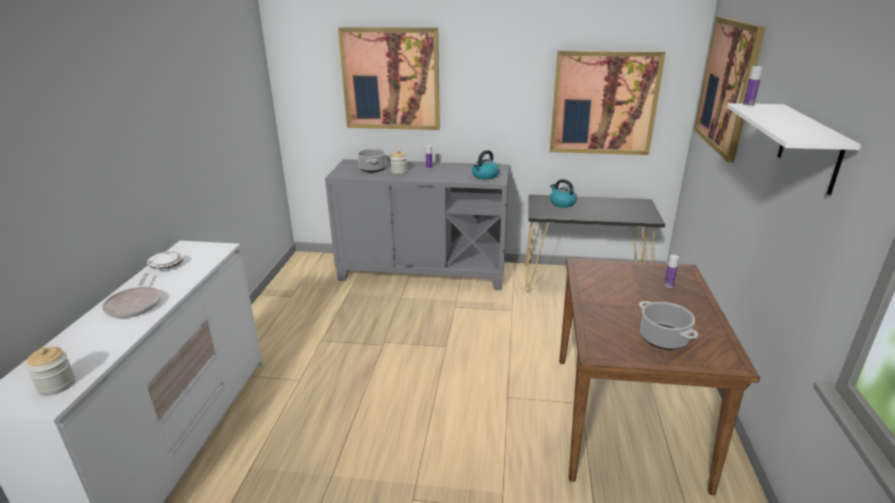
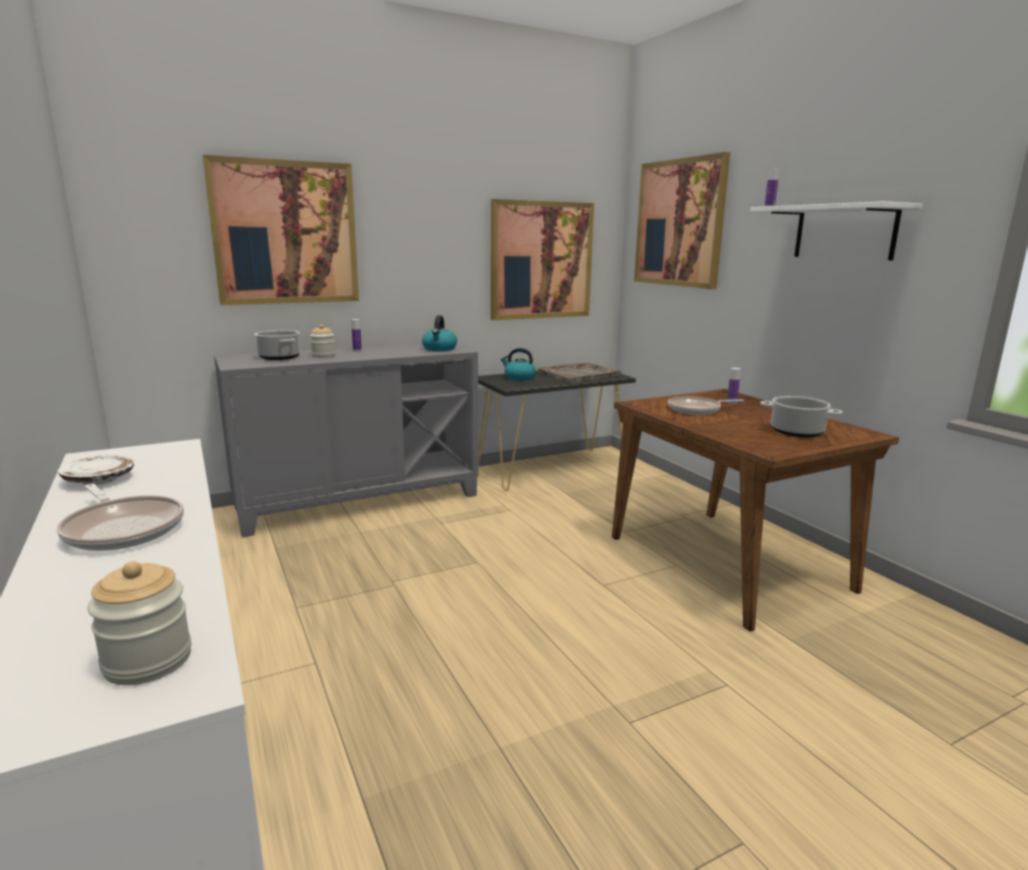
camera: 35 degrees left, 10 degrees down
none -> grey tray [538,363,621,383]
none -> frying pan [668,396,744,415]

